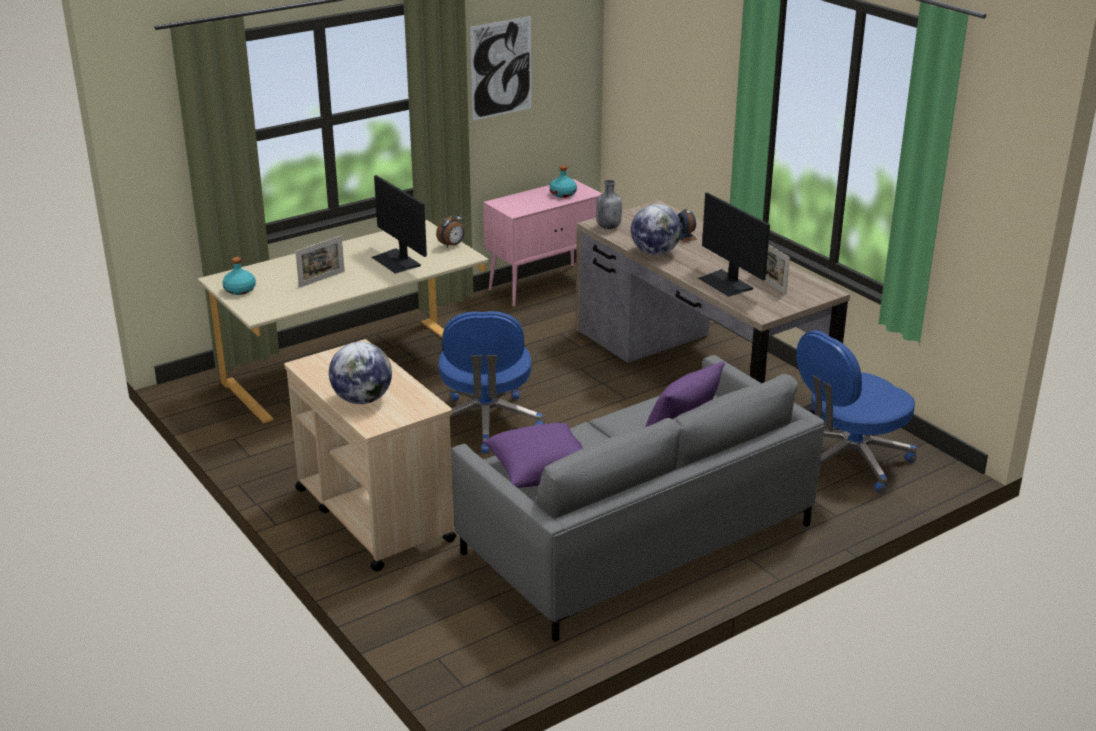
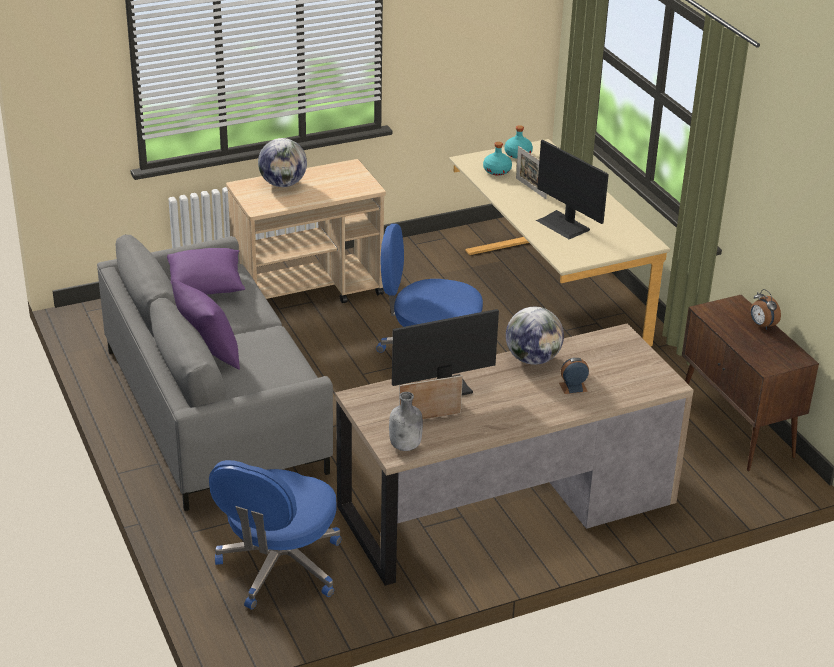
camera: 100 degrees right, 5 degrees up
monitor [371,175,427,274] -> monitor turned 105 degrees counterclockwise [536,140,609,239]
alarm clock [436,210,465,247] -> alarm clock moved to [750,289,781,330]
picture [470,16,531,121] -> none
pink cabinet [483,179,602,307] -> brown cabinet [682,295,819,472]
turquoise bottle [550,165,577,198] -> turquoise bottle moved to [483,142,512,176]
grey bottle [596,180,622,229] -> grey bottle moved to [389,392,423,451]
blue office chair [797,330,917,494] -> blue office chair turned 135 degrees counterclockwise [209,460,342,610]

